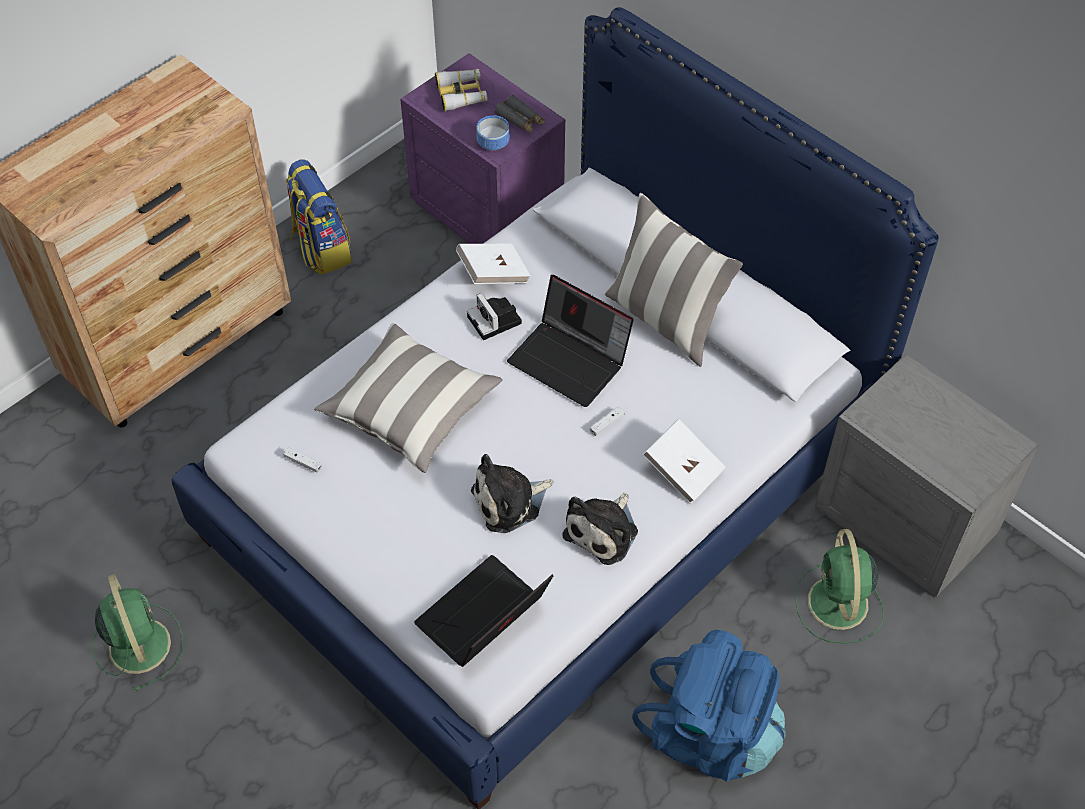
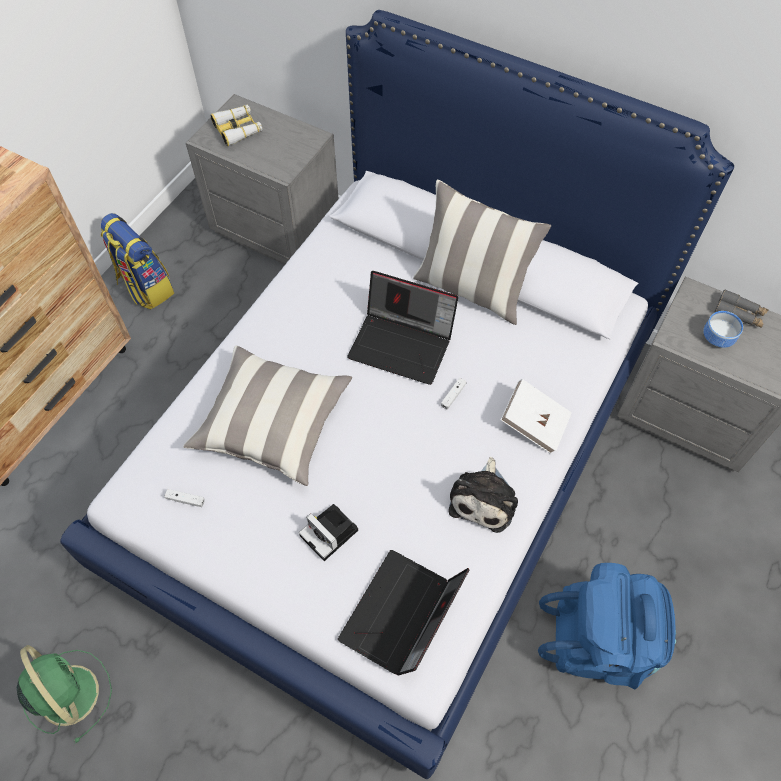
camera: 15 degrees left, 5 degrees up
purple nightstand [400,53,565,244] -> grey nightstand [186,94,339,265]
white book [456,244,530,284] -> none
camera [467,293,522,340] -> camera moved to [299,504,358,561]
plush toy [471,454,553,533] -> none
bowl [476,115,510,150] -> bowl moved to [703,311,743,348]
grey binoculars [495,95,545,133] -> grey binoculars moved to [714,289,769,328]
green fan [795,529,884,644] -> none

